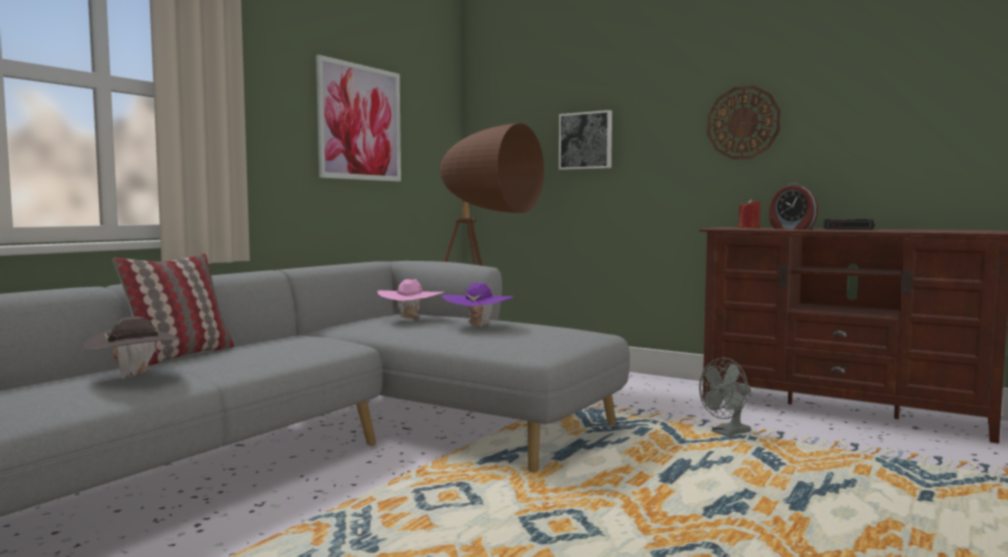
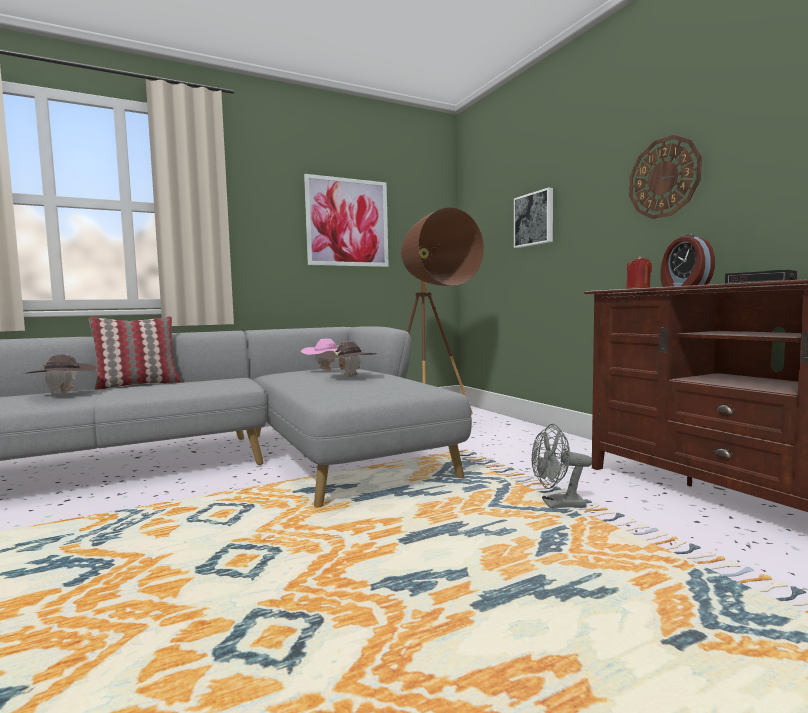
camera: 30 degrees right, 0 degrees up
purple hat [442,283,514,328] -> brown hat [320,341,377,379]

